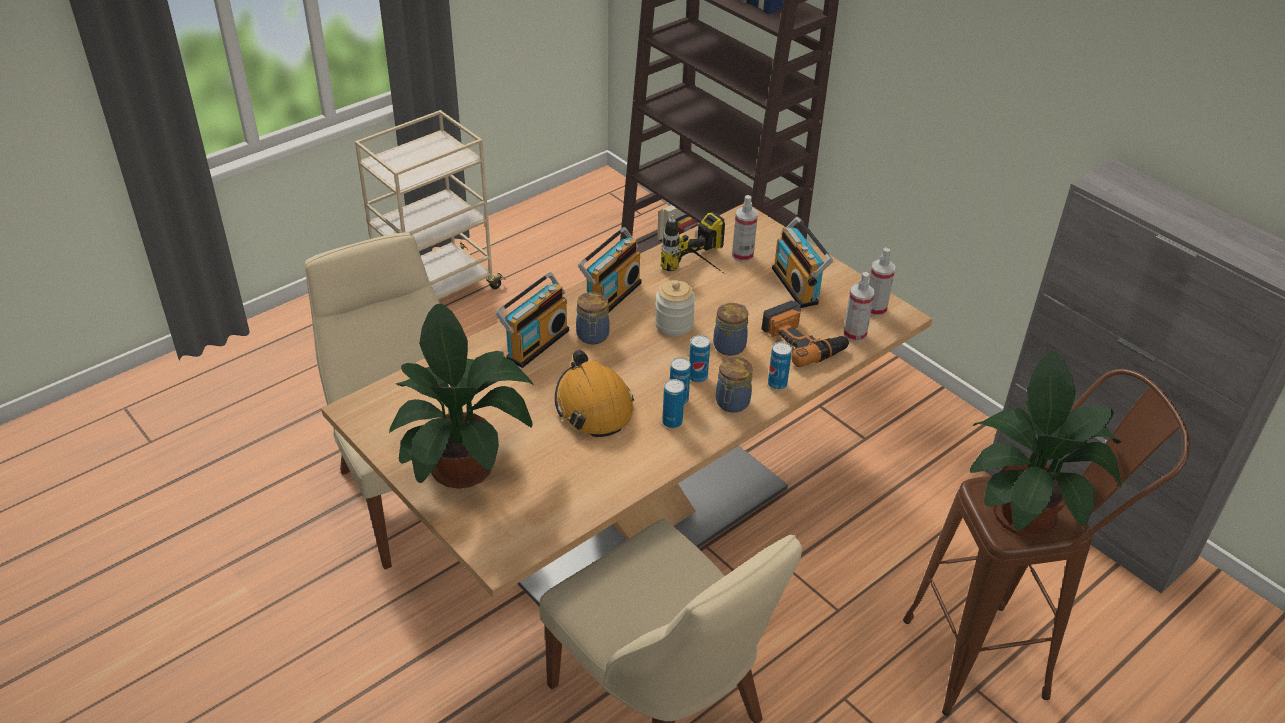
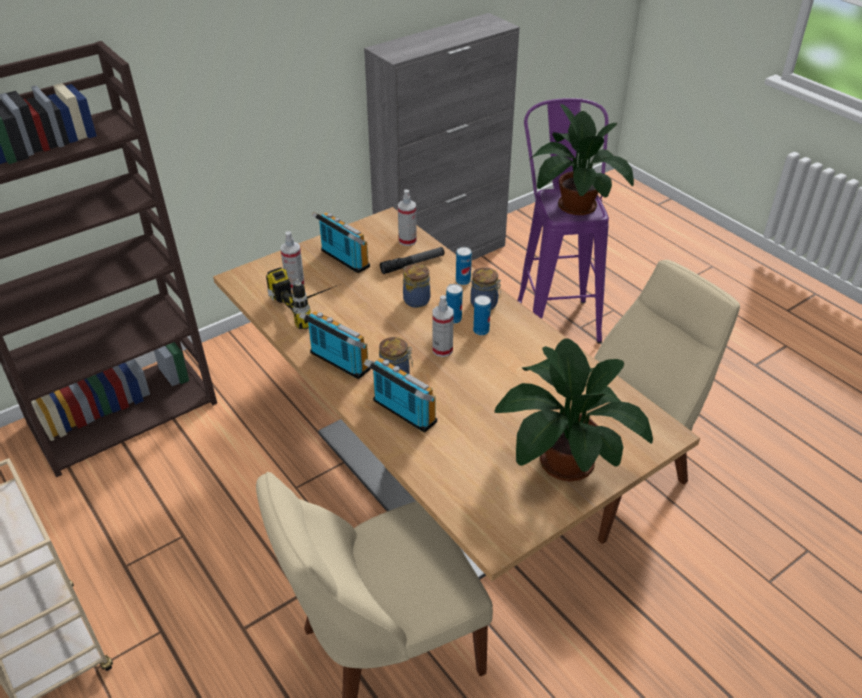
camera: 85 degrees left, 0 degrees up
orange hard hat [555,350,634,437] -> none
jar [655,280,696,336] -> none
can [662,379,685,428] -> none
power drill [762,301,850,367] -> flashlight [380,247,444,274]
radio [772,217,833,308] -> radio turned 120 degrees counterclockwise [312,211,370,273]
spray bottle [869,248,895,317] -> spray bottle moved to [432,295,454,357]
brown stool [903,369,1190,716] -> purple stool [517,98,609,344]

